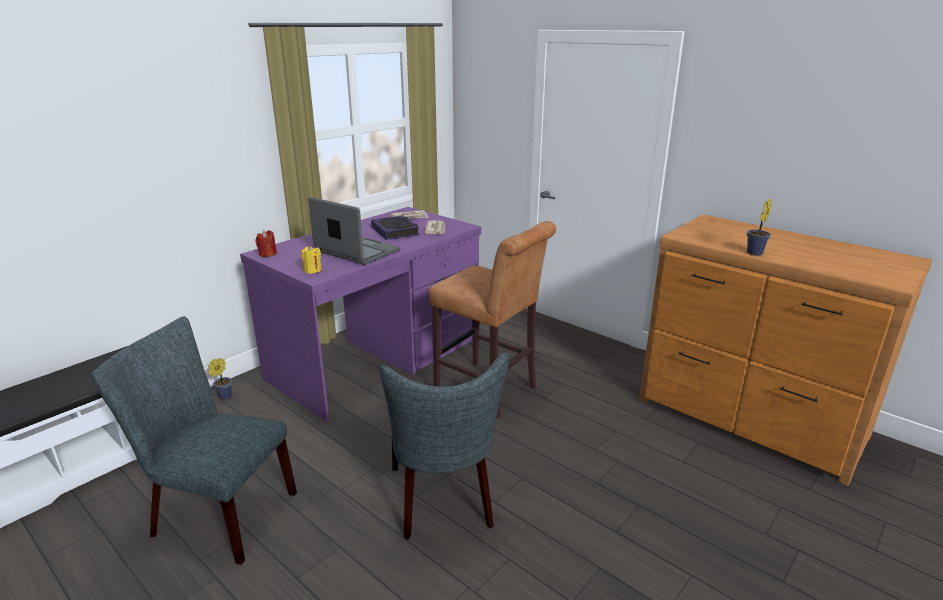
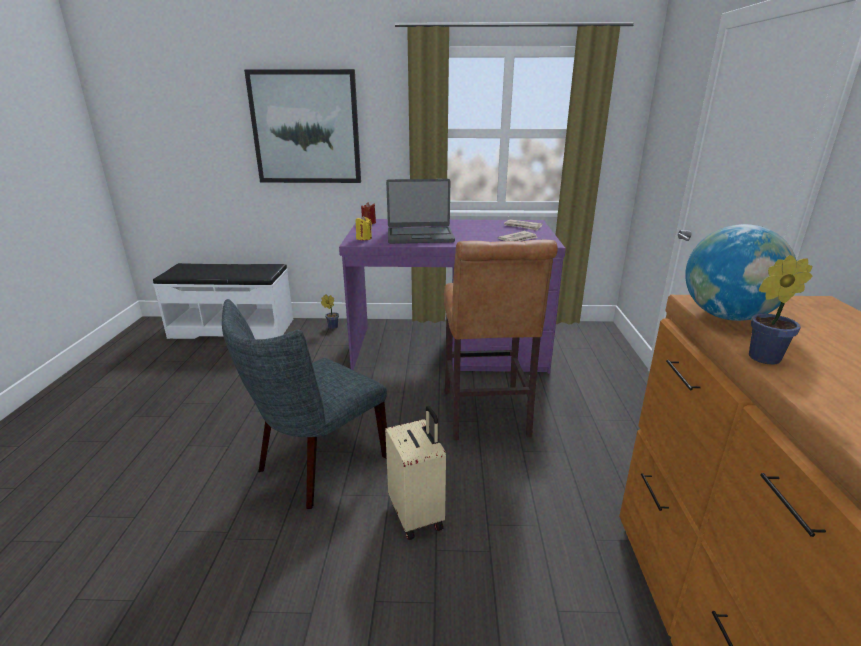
camera: 50 degrees right, 0 degrees up
grey chair [92,316,297,565] -> none
laptop [308,197,400,265] -> laptop turned 90 degrees clockwise [386,179,455,244]
book [371,215,420,240] -> none
none -> picture [244,69,361,183]
none -> beige suitcase [385,406,446,540]
none -> globe [685,224,797,321]

